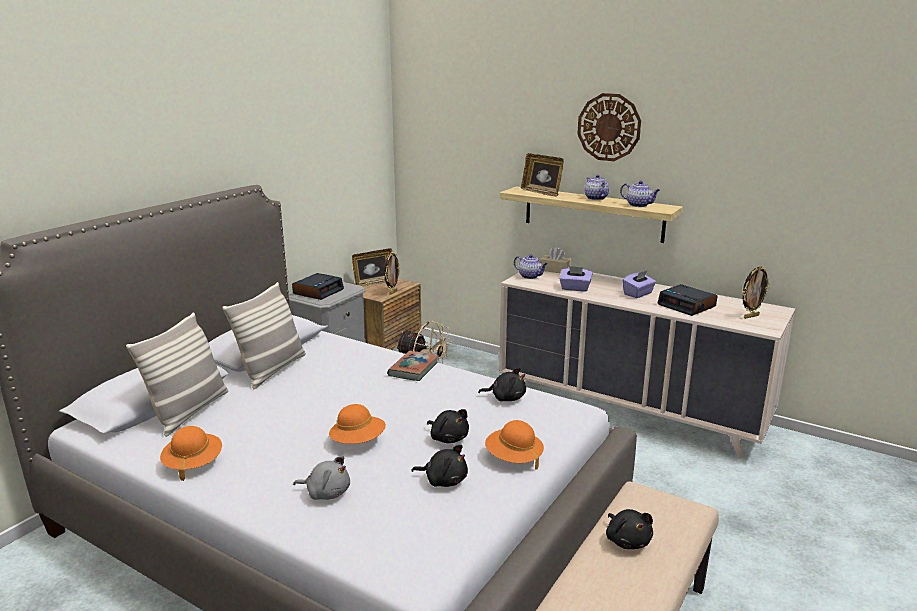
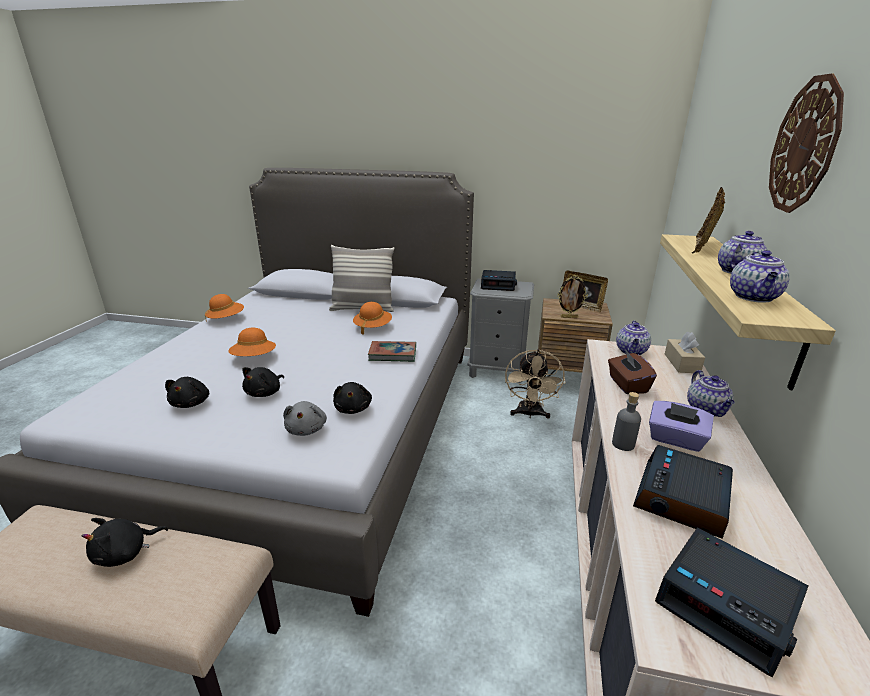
camera: 70 degrees right, 5 degrees up
pillow [126,312,228,437] -> none
grey plush toy [293,456,350,500] -> grey plush toy moved to [283,401,327,436]
orange hat [485,420,544,469] -> orange hat moved to [353,302,392,335]
purple tissue box [559,266,593,291] -> brown tissue box [608,350,657,394]
picture frame [742,266,770,319] -> alarm clock [655,527,809,678]
none -> grey bottle [612,392,641,451]
none -> teapot [687,370,735,417]

